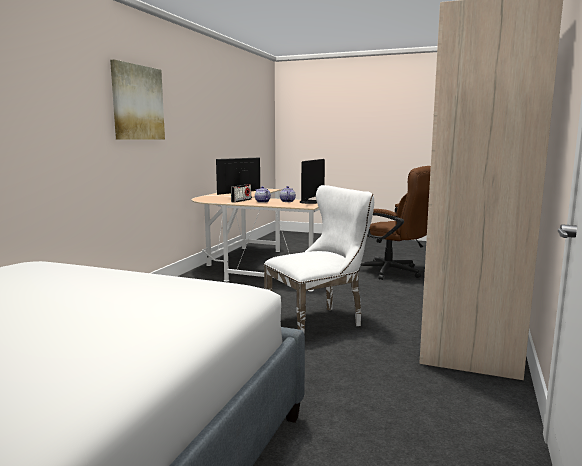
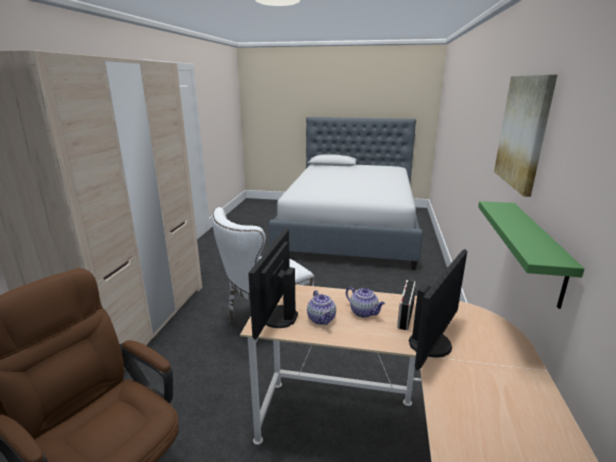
camera: 170 degrees right, 10 degrees up
none -> green shelf [478,201,584,309]

